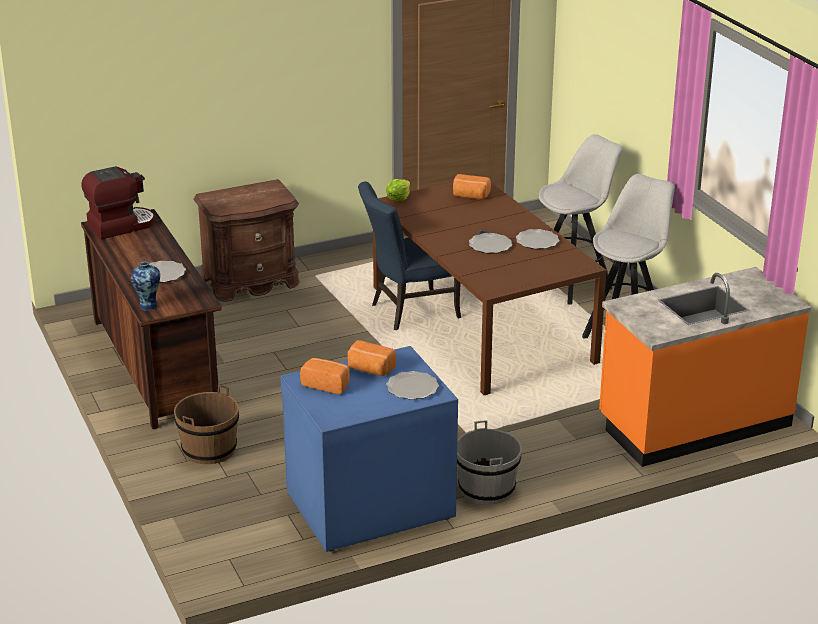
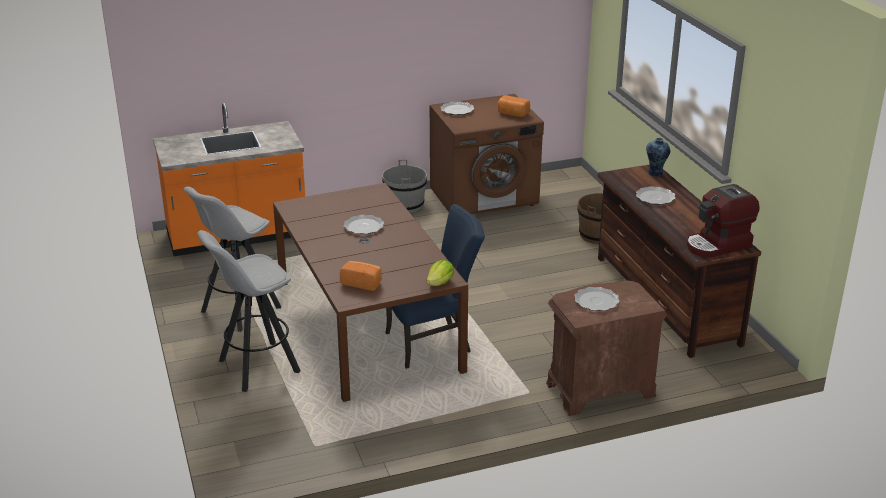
camera: 175 degrees left, 0 degrees up
blue washing machine [280,346,458,552] -> brown washing machine [430,94,544,214]
bread [348,340,396,376] -> none
plate [516,229,559,249] -> plate moved to [574,287,620,311]

